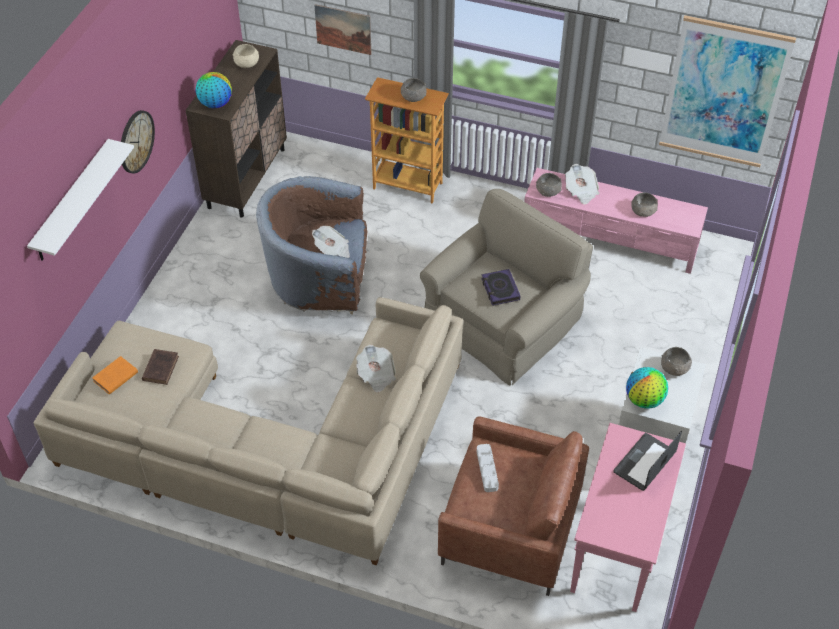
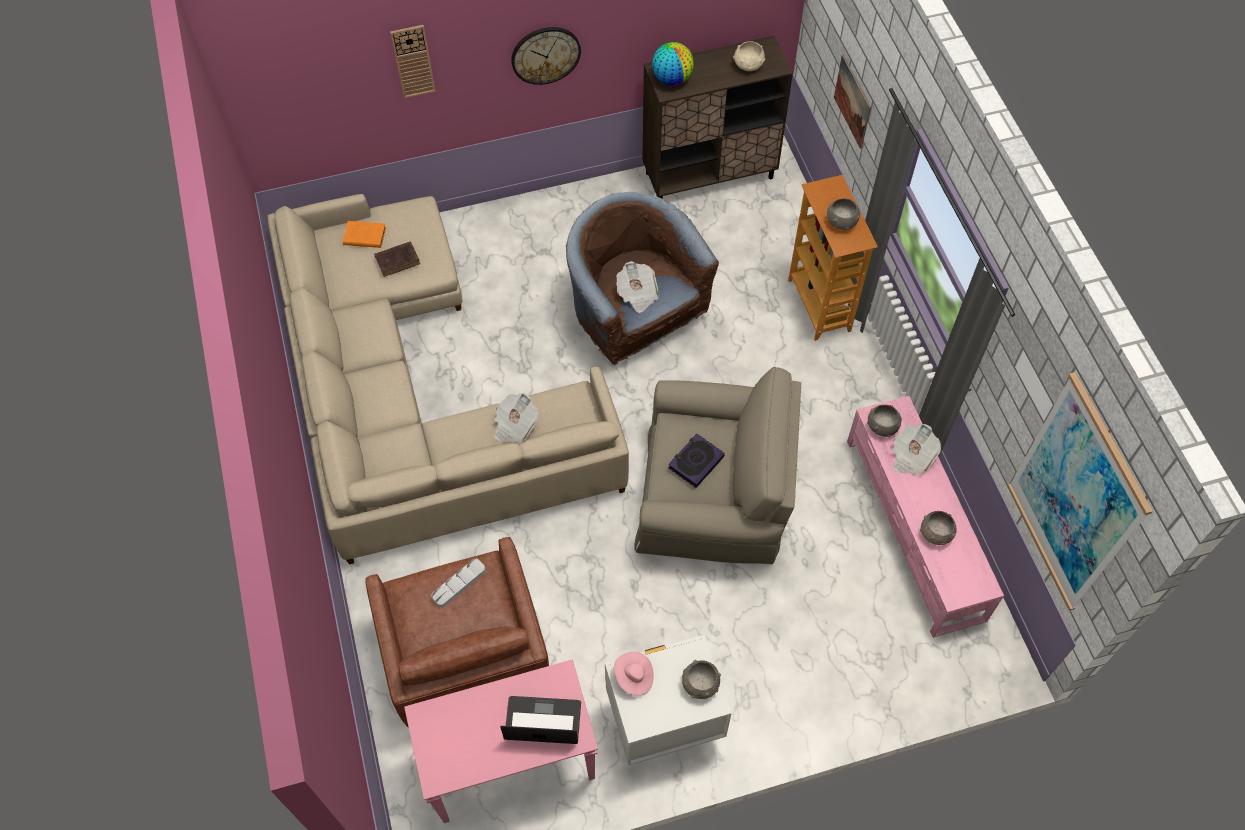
camera: 55 degrees right, 10 degrees up
white shelf [27,139,134,260] -> wall clock [390,25,436,98]
globe [626,367,668,409] -> pink hat [614,652,654,696]

